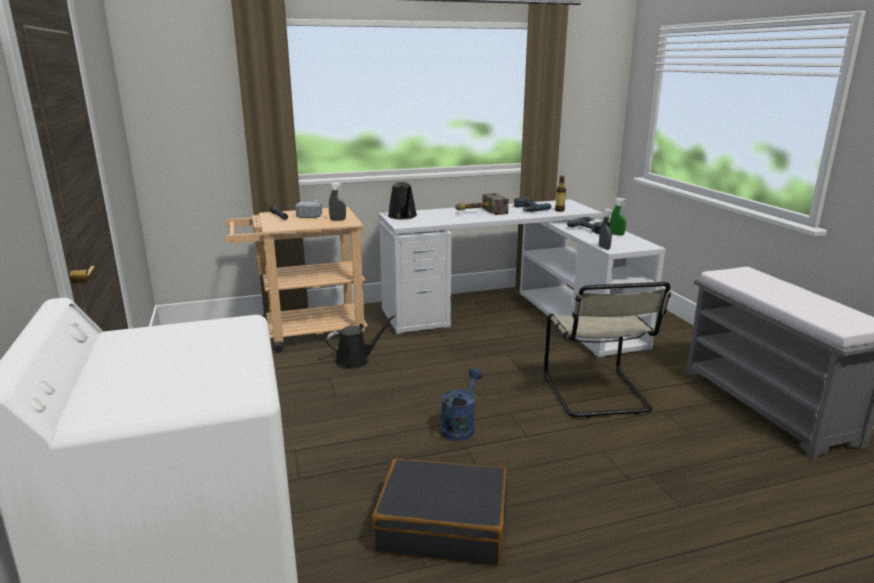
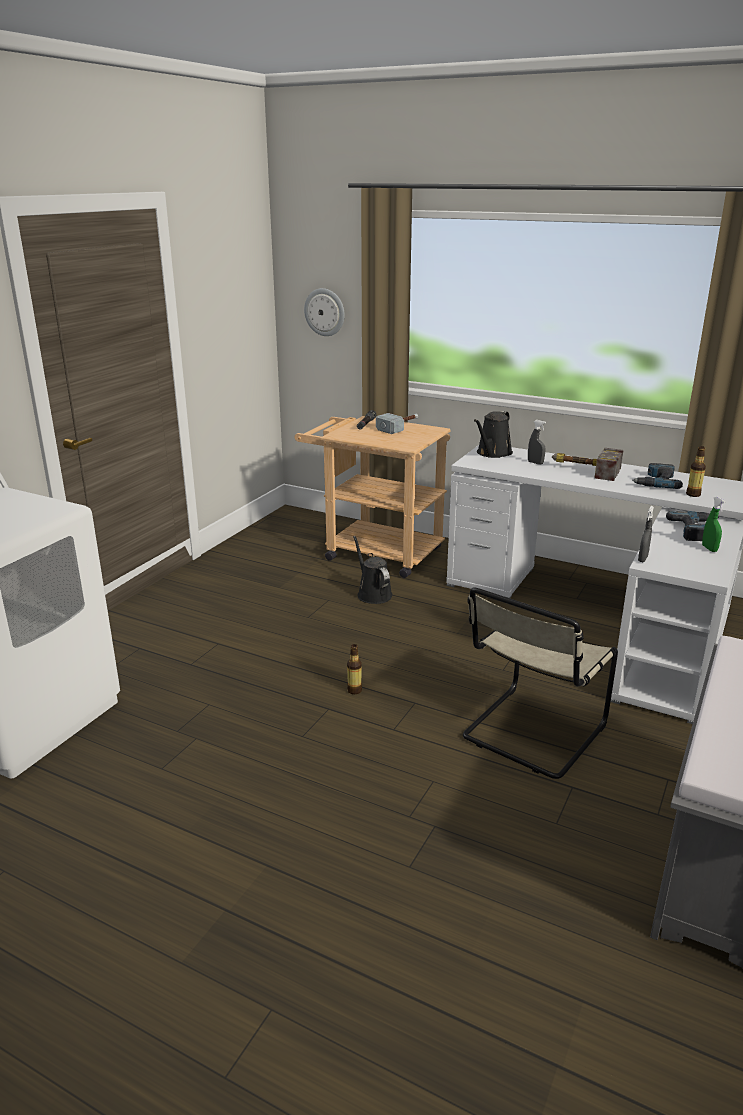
camera: 45 degrees right, 5 degrees up
black watering can [326,315,395,369] -> black watering can turned 135 degrees counterclockwise [353,536,392,604]
grey spray bottle [329,182,346,220] -> grey spray bottle moved to [528,420,546,465]
black suitcase [372,459,507,565] -> none
blue watering can [440,369,483,441] -> bottle [347,644,362,694]
none -> wall clock [304,288,345,336]

